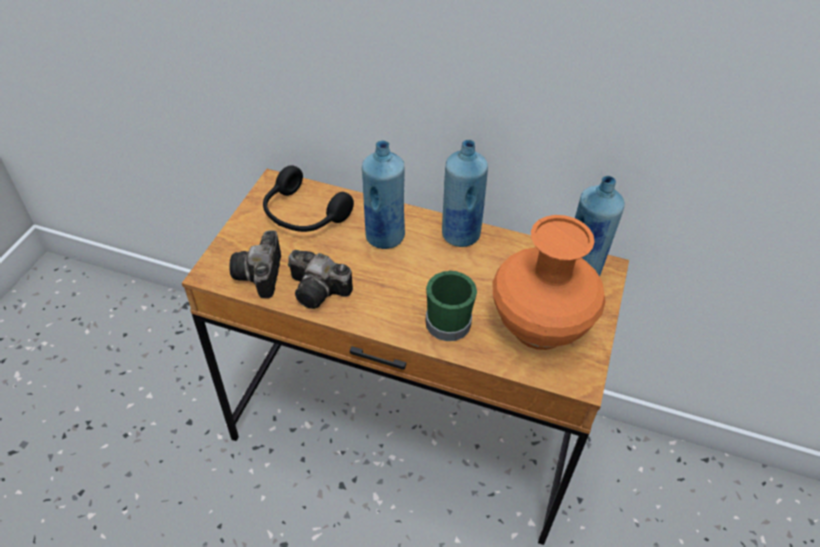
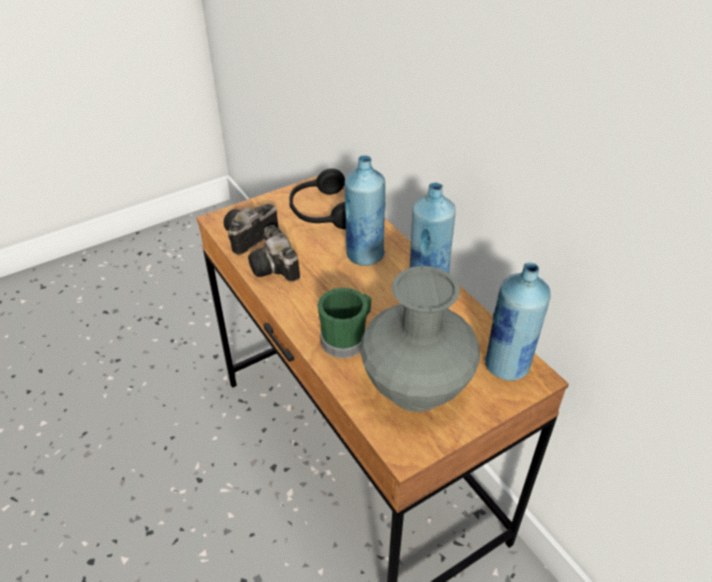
camera: 40 degrees right, 5 degrees down
orange vase [492,215,606,350] -> grey vase [360,266,480,412]

